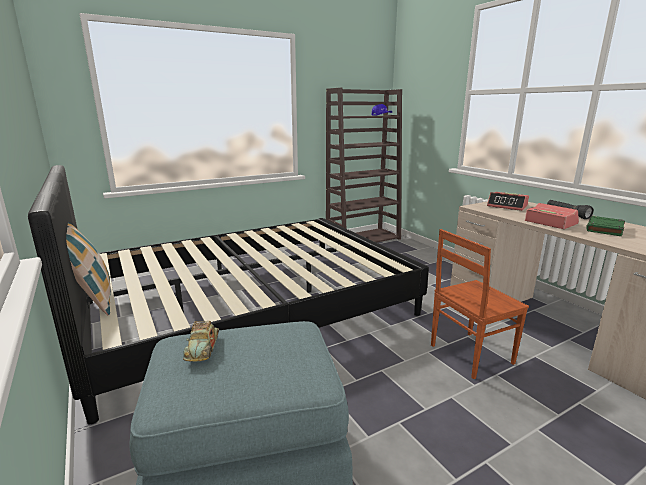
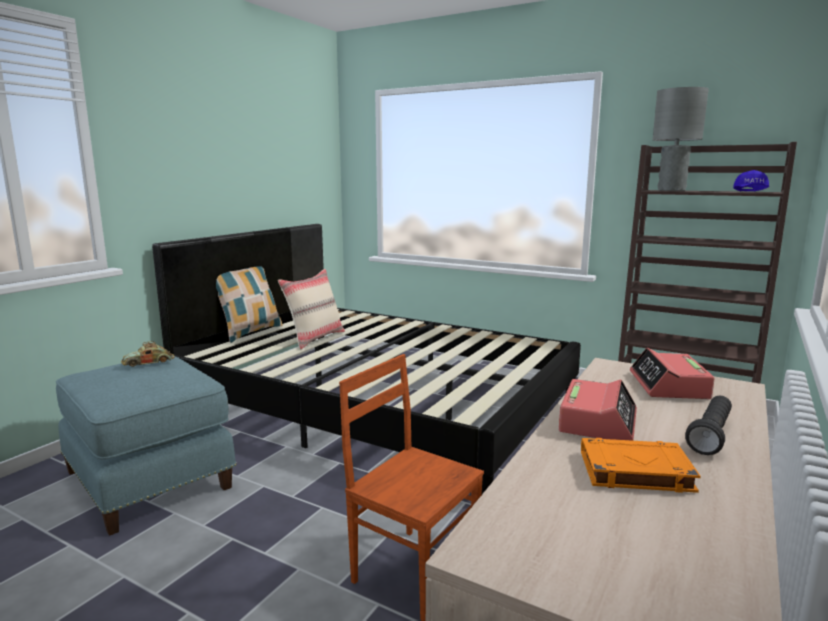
camera: 60 degrees right, 5 degrees down
green book [586,216,625,236] -> orange book [581,438,701,493]
none -> beige pillow [278,269,345,349]
none -> grey table lamp [653,87,709,191]

